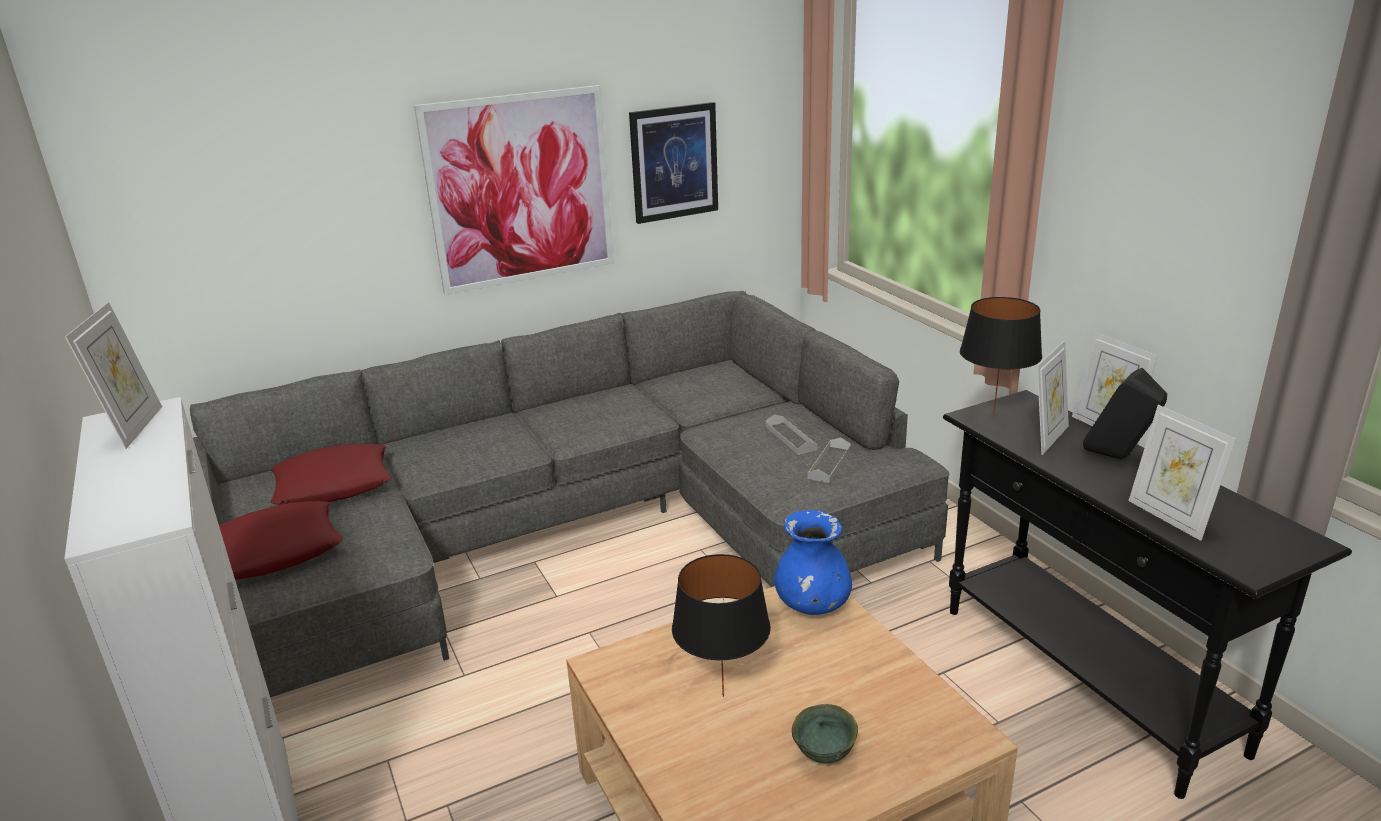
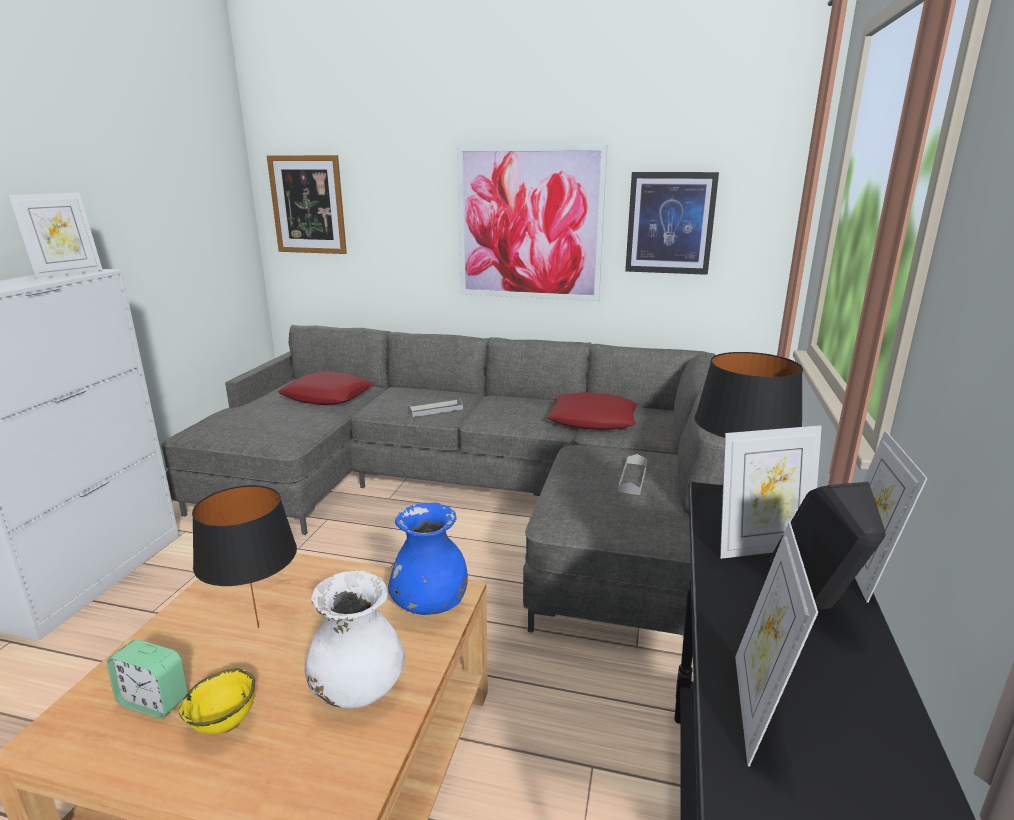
camera: 40 degrees right, 5 degrees down
red pillow [219,501,343,580] -> red pillow moved to [547,392,639,430]
green bowl [792,704,858,763] -> yellow bowl [179,668,255,734]
grey tray [807,437,851,483] -> grey tray moved to [408,398,463,417]
none -> alarm clock [106,639,188,719]
none -> picture [267,155,347,254]
none -> white vase [305,570,405,709]

